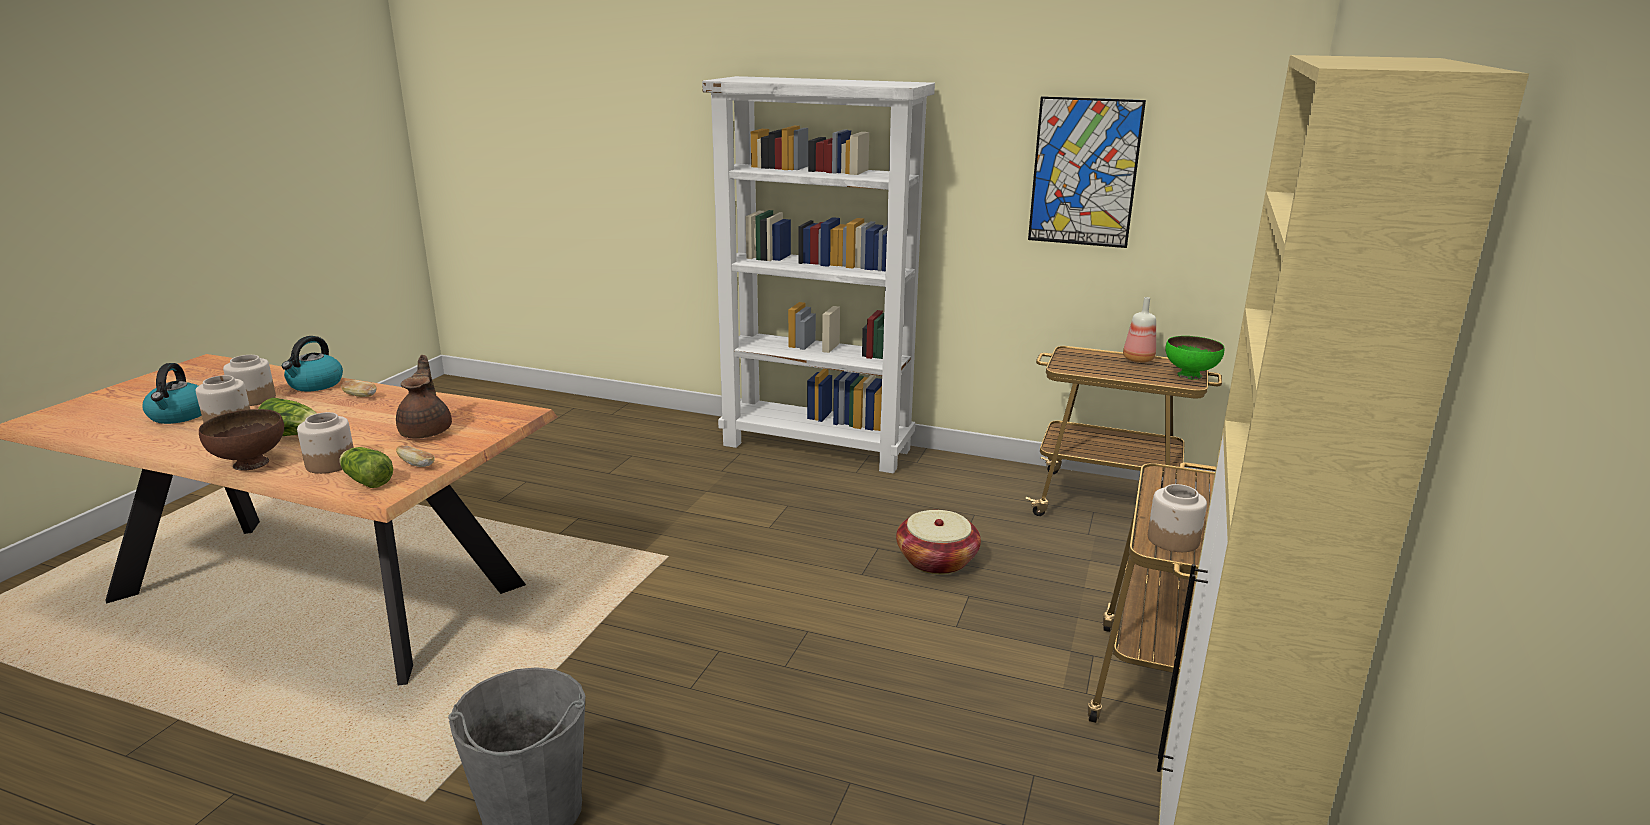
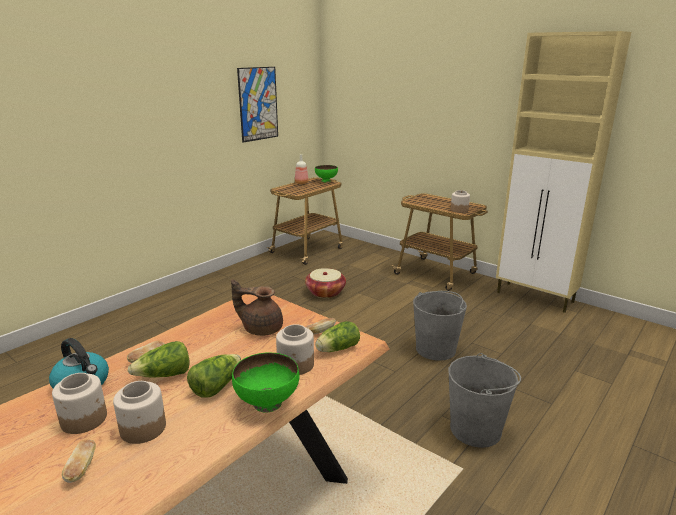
camera: 70 degrees left, 0 degrees up
kettle [143,363,201,424] -> bread [62,440,96,483]
brown bowl [199,409,284,471] -> green bowl [232,352,300,413]
white bookcase [702,76,935,473] -> none
none -> lettuce [128,341,190,377]
none -> grey bucket [413,291,467,361]

